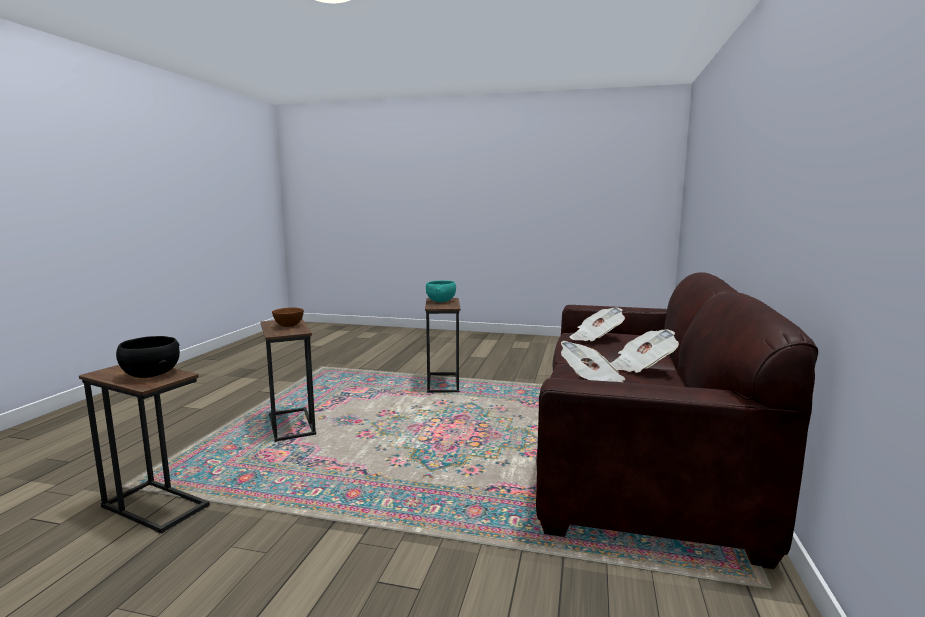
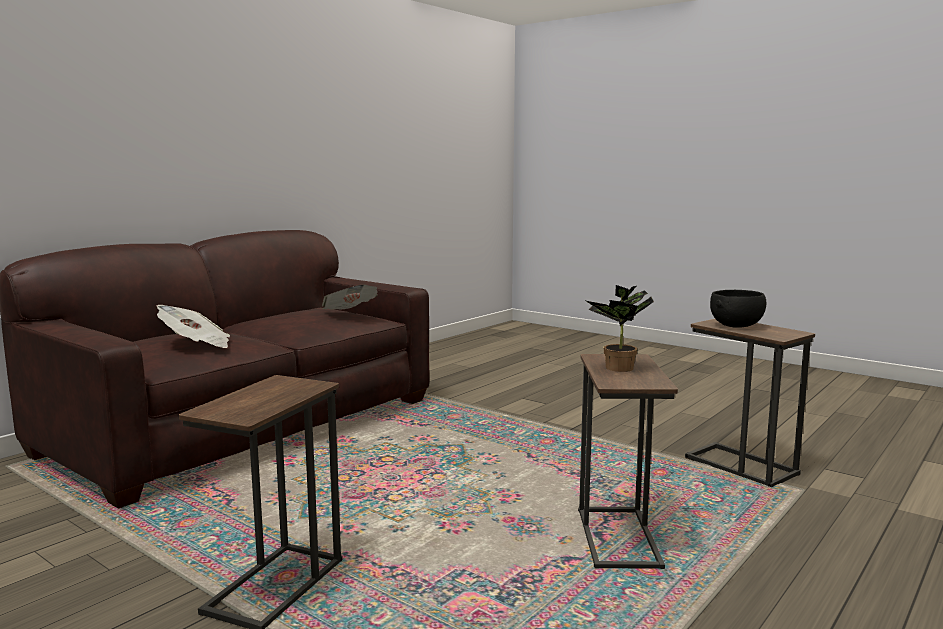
camera: 155 degrees left, 0 degrees up
brown bowl [272,307,304,327] -> potted plant [586,285,654,372]
turquoise bowl [426,280,456,302] -> none
newspaper [610,329,679,373] -> none

